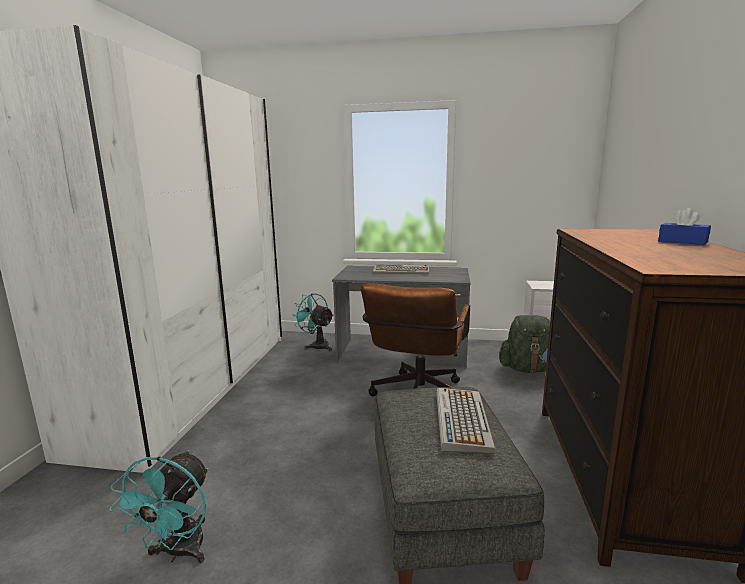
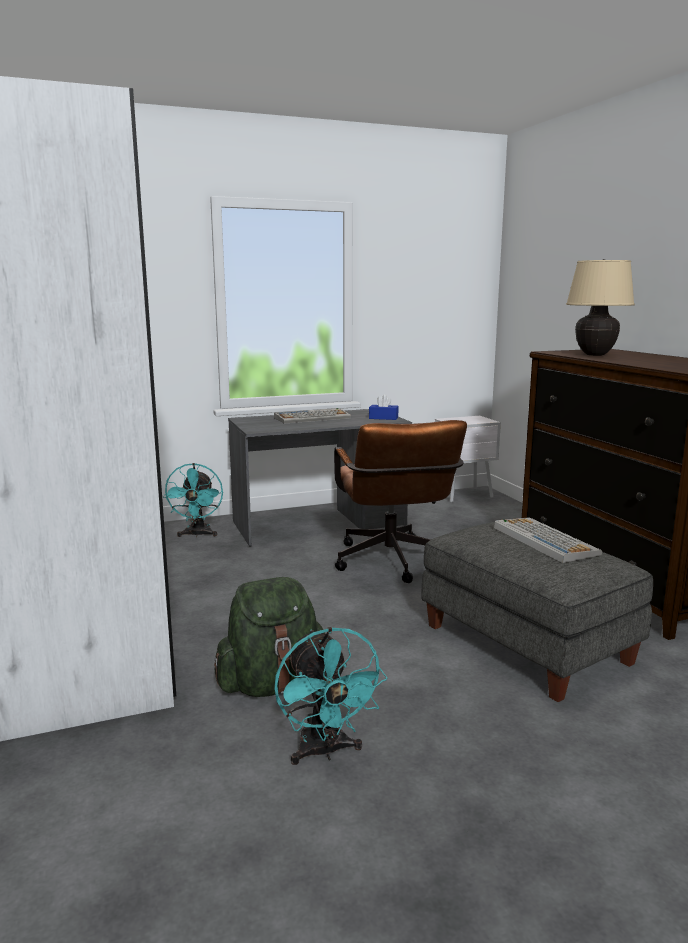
camera: 30 degrees left, 0 degrees up
turquoise fan [292,293,334,351] -> turquoise fan turned 105 degrees counterclockwise [163,463,223,537]
green backpack [499,315,550,373] -> green backpack moved to [214,577,326,697]
blue tissue box [658,208,711,245] -> blue tissue box moved to [369,395,399,420]
none -> beige table lamp [566,259,635,356]

